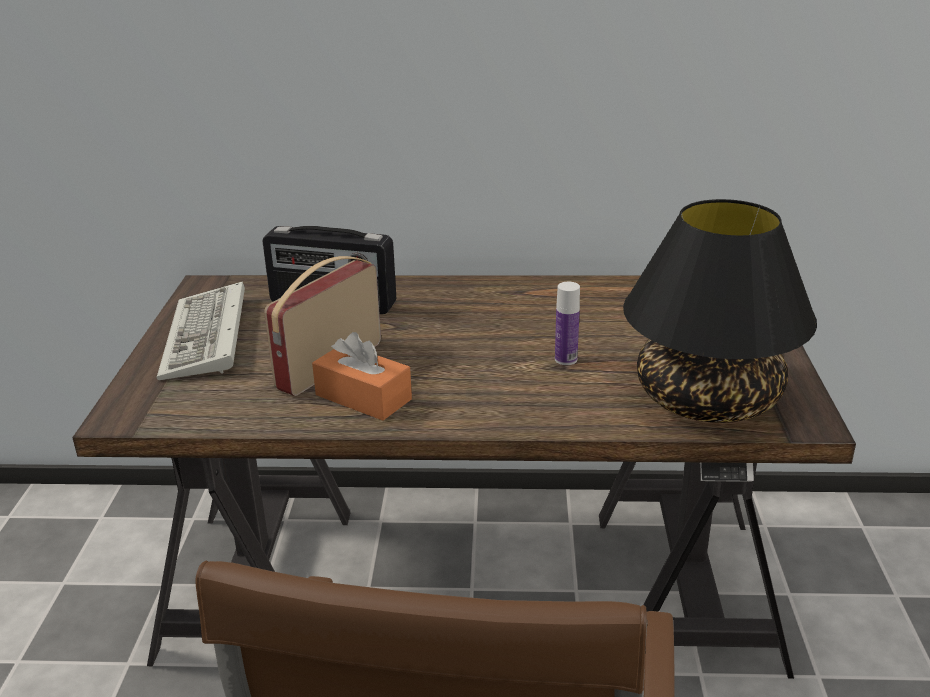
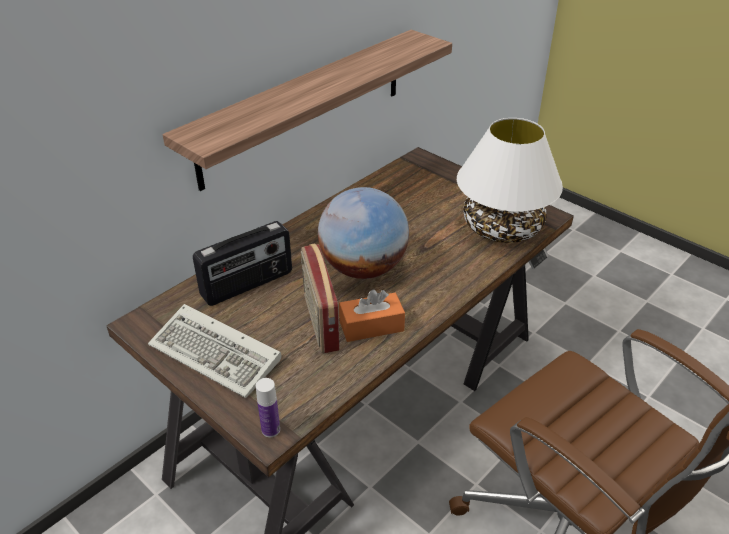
camera: 50 degrees left, 10 degrees up
bottle [555,282,580,365] -> bottle moved to [256,378,280,437]
black table lamp [623,199,817,423] -> white table lamp [457,118,563,243]
none -> shelf [163,30,452,191]
none -> globe [318,187,409,279]

